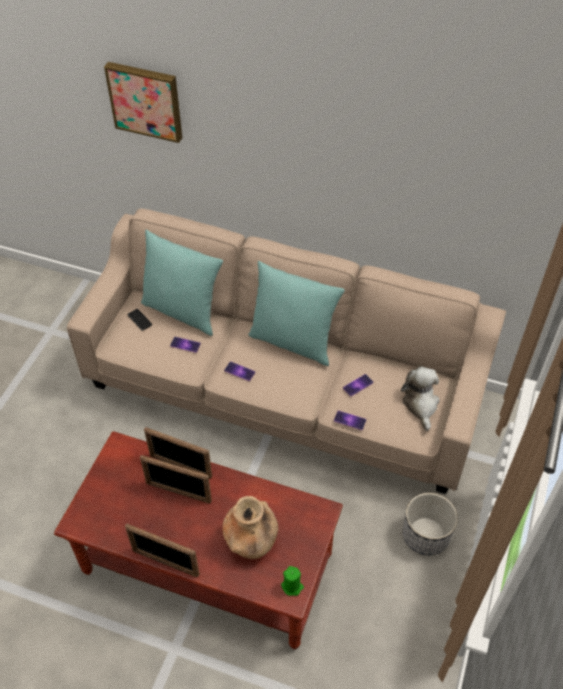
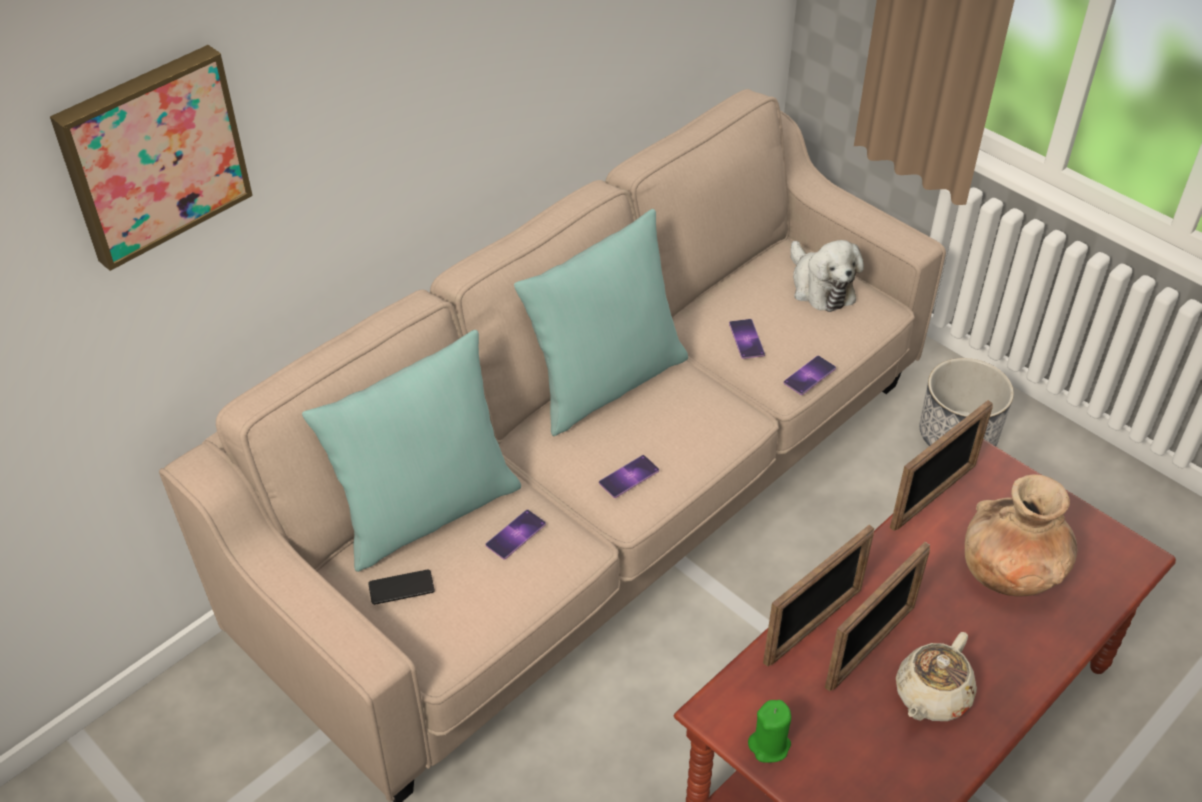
camera: 65 degrees left, 5 degrees down
picture frame [125,523,200,577] -> picture frame moved to [890,400,993,531]
green candle [281,566,304,596] -> green candle moved to [748,700,791,763]
plush toy [401,367,440,431] -> plush toy turned 135 degrees counterclockwise [790,240,864,312]
none -> beige teapot [896,632,977,721]

